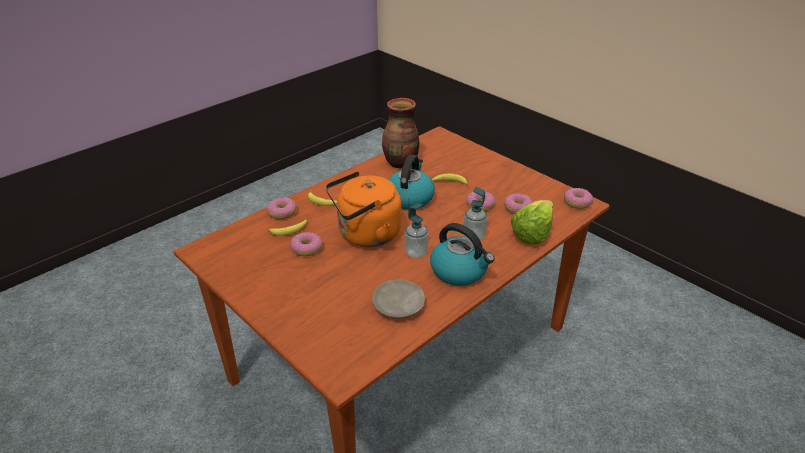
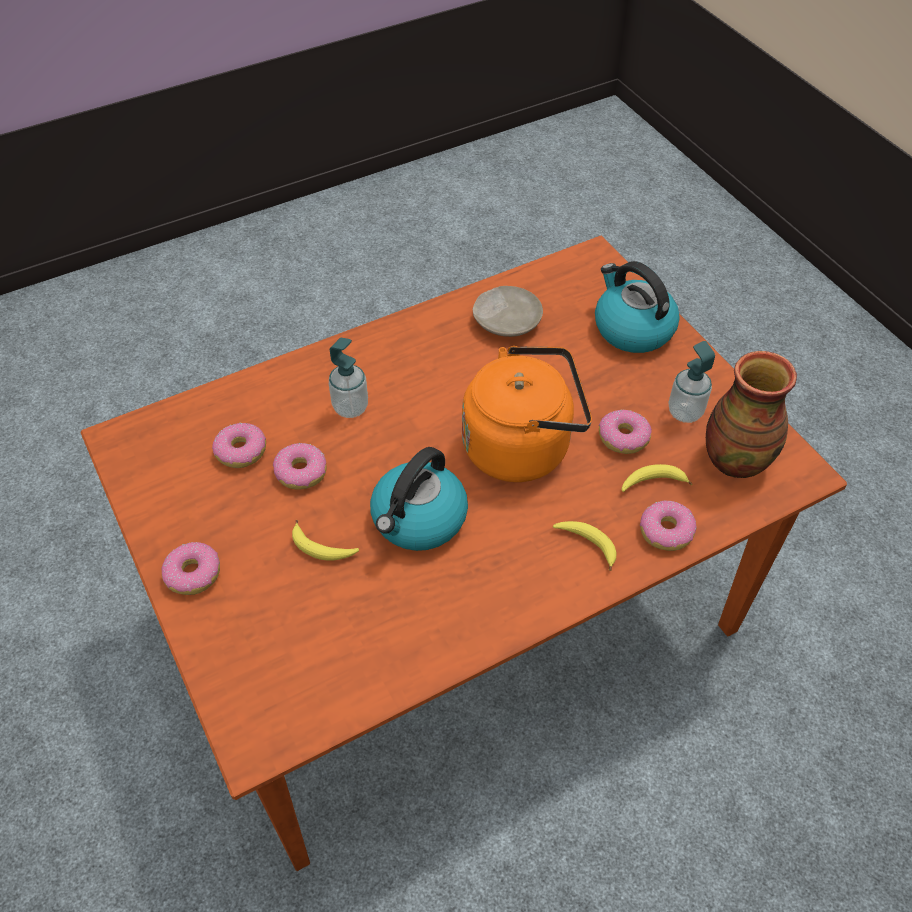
camera: 165 degrees left, 15 degrees up
vase [382,98,419,168] -> vase moved to [706,351,797,478]
soap dispenser [405,203,428,258] -> soap dispenser moved to [669,341,715,423]
kettle [430,223,495,286] -> kettle moved to [595,261,680,353]
lettuce [511,200,553,244] -> none
donut [564,188,593,209] -> donut moved to [161,542,220,595]

